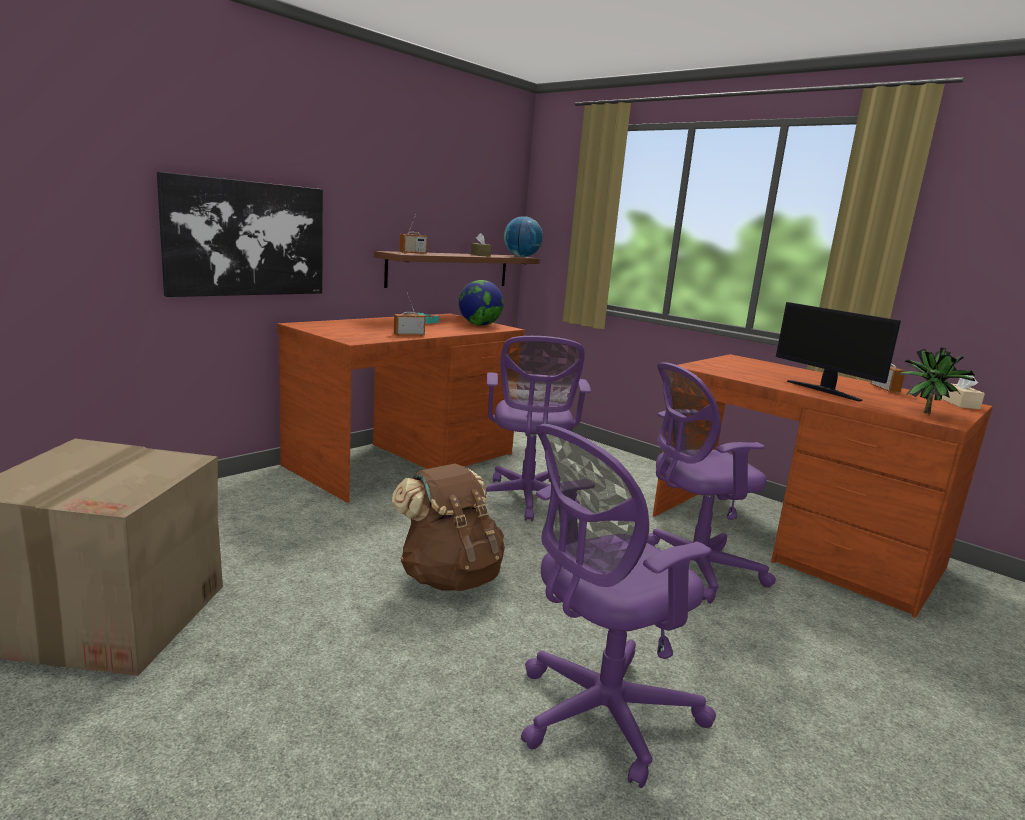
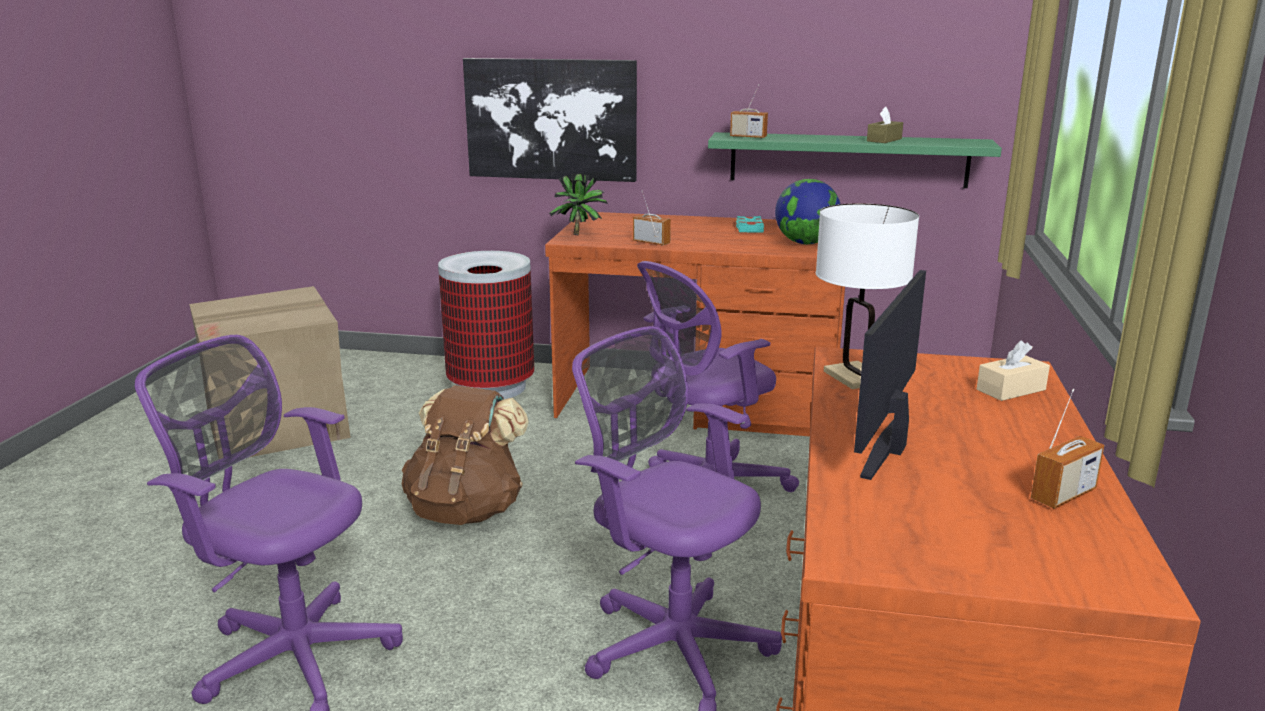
camera: 60 degrees right, 5 degrees up
brown shelf [374,251,540,288] -> green shelf [708,132,1002,188]
globe [504,216,543,257] -> none
potted plant [899,347,975,414] -> potted plant moved to [549,173,608,235]
beige tissue box [942,375,985,409] -> beige tissue box moved to [977,340,1050,401]
none -> trash can [438,251,534,399]
none -> white table lamp [816,203,919,389]

